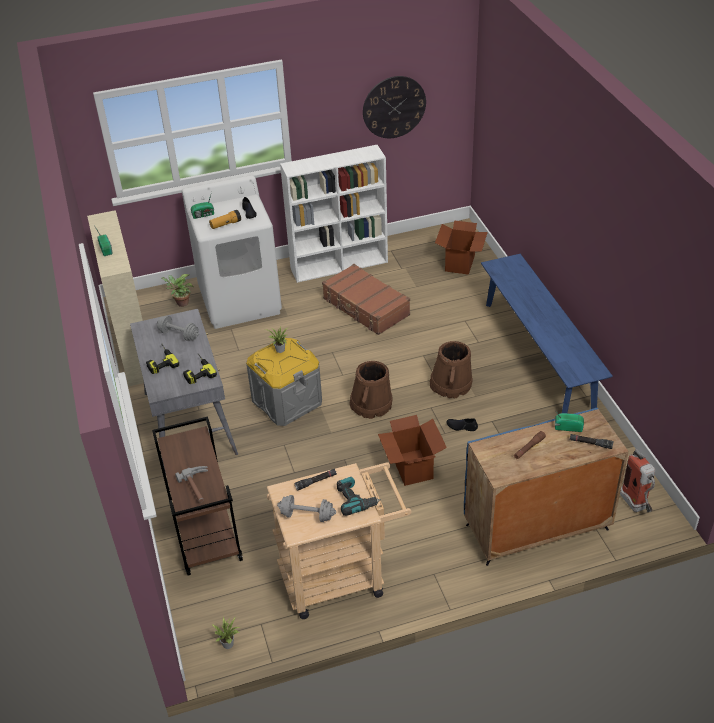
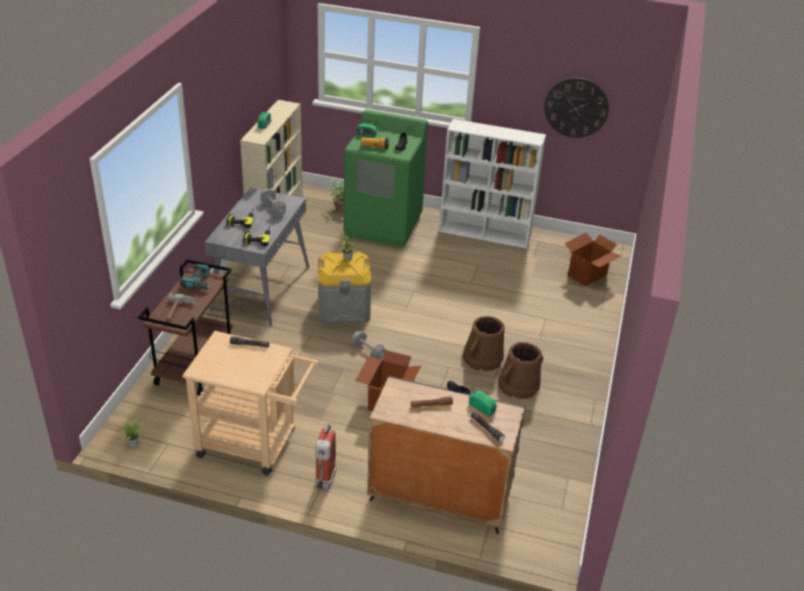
camera: 30 degrees right, 5 degrees down
white washing machine [182,175,282,329] -> green washing machine [344,110,428,247]
grey dumbbell [277,495,336,522] -> grey dumbbell moved to [351,331,385,360]
brown suitcase [322,264,410,335] -> none
power drill [337,477,381,516] -> power drill moved to [180,264,212,290]
brown bucket [349,361,393,419] -> brown bucket moved to [498,342,543,399]
blue cabinet [464,408,628,566] -> black cabinet [367,376,525,534]
blue bench [481,254,613,413] -> none
fire extinguisher [620,449,655,512] -> fire extinguisher moved to [315,423,337,489]

